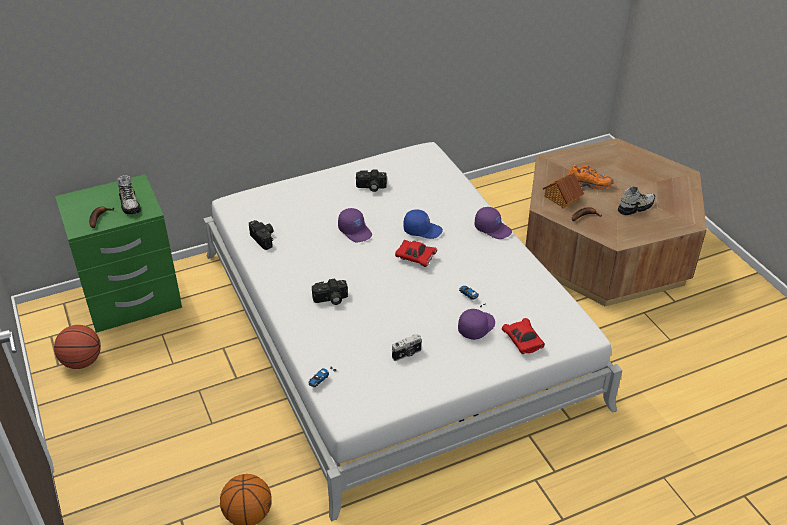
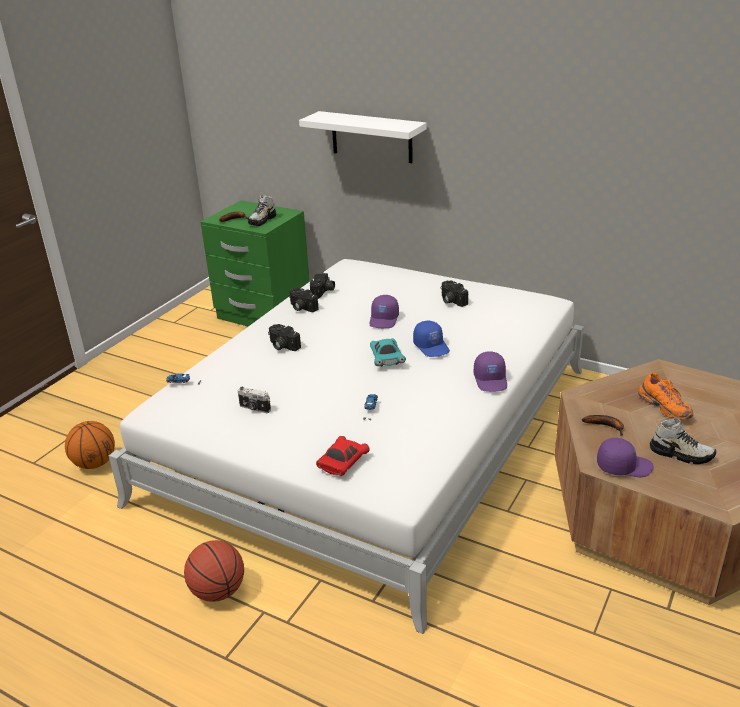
camera: 55 degrees right, 10 degrees down
basketball [54,325,101,369] -> basketball moved to [184,540,244,602]
red toy car [395,240,437,267] -> turquoise toy car [370,338,406,367]
purple cap [458,309,495,340] -> purple cap moved to [597,438,654,477]
toy house [543,173,584,209] -> none
none -> camera [289,288,319,312]
none -> white shelf [299,111,427,163]

